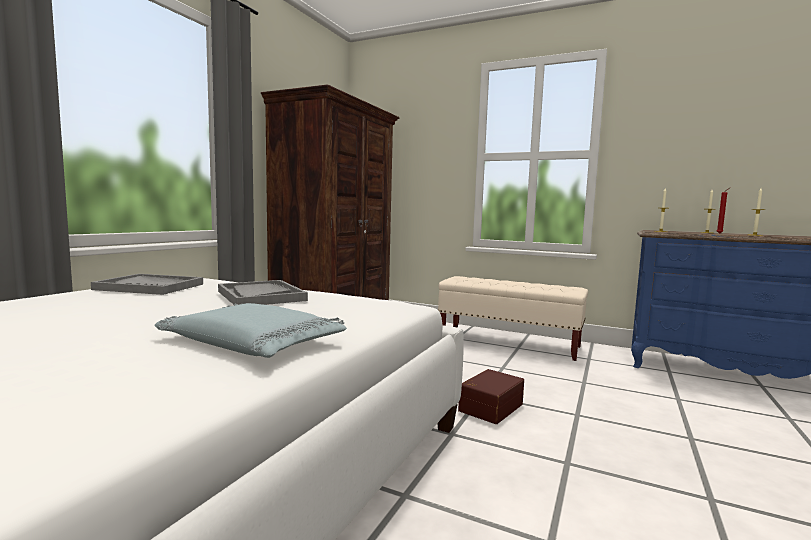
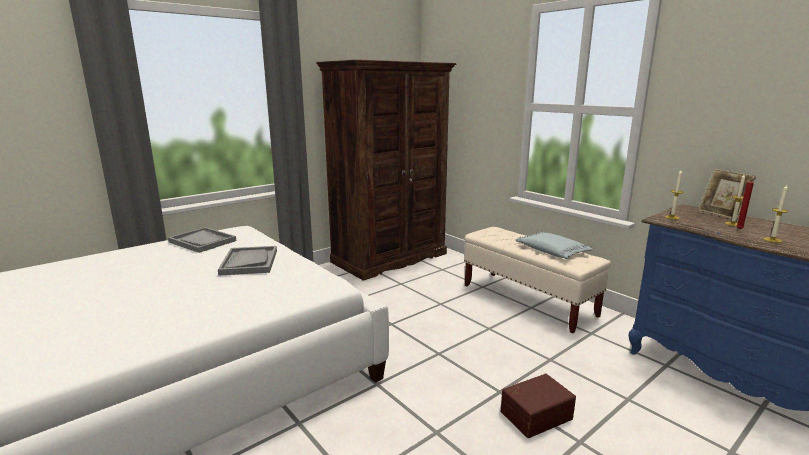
camera: 25 degrees right, 10 degrees up
blue pillow [154,303,347,358] -> blue pillow moved to [515,232,593,259]
brown storage box [458,369,524,424] -> brown storage box moved to [501,374,576,438]
none -> picture frame [698,169,756,220]

